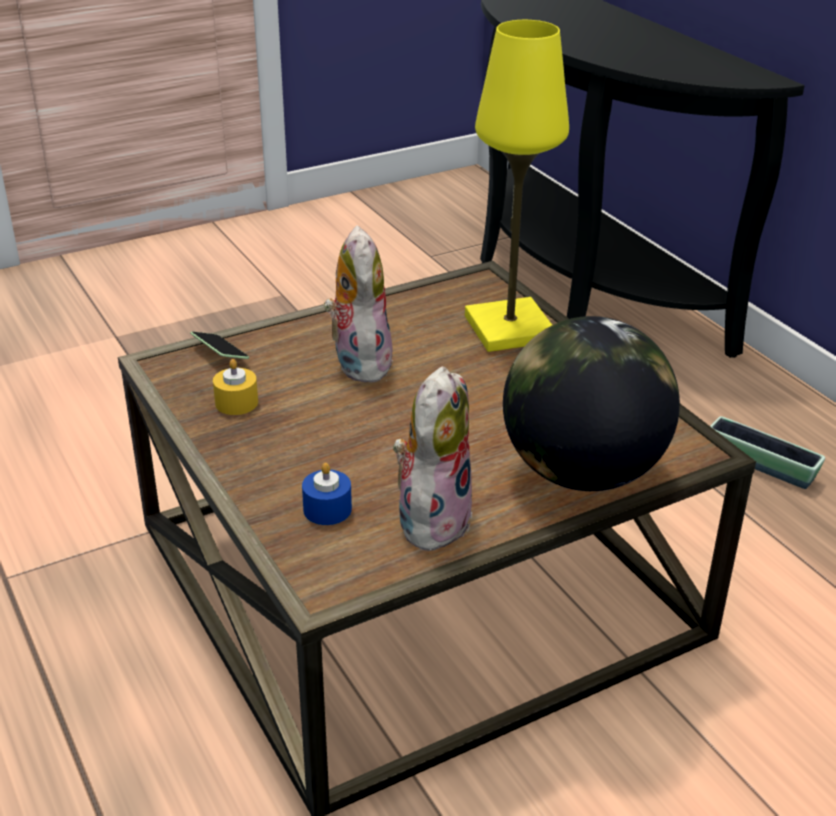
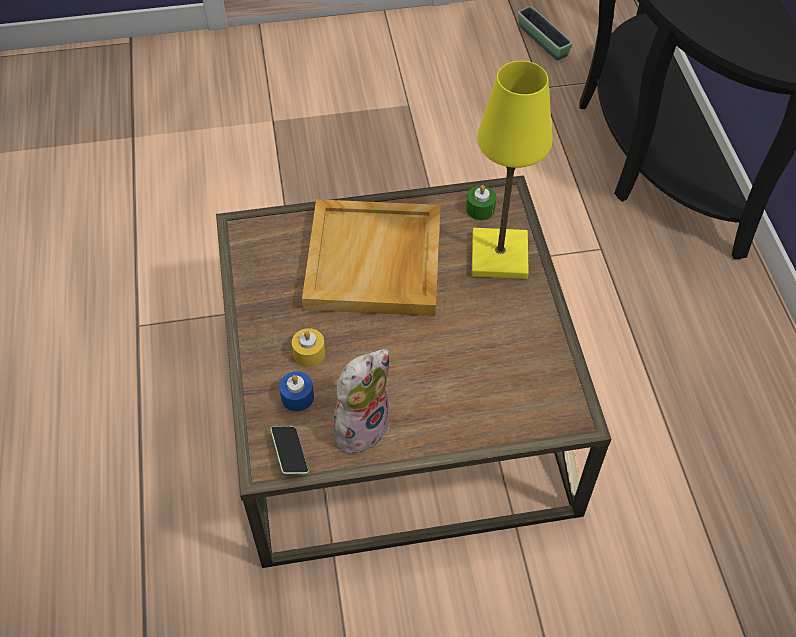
camera: 20 degrees right, 20 degrees up
phone [190,331,249,359] -> phone moved to [270,426,309,474]
yellow candle [213,359,258,415] -> yellow candle moved to [292,328,325,367]
plush toy [324,225,395,383] -> beige tray [302,199,441,316]
globe [503,316,680,491] -> none
planter [710,416,825,489] -> planter moved to [518,6,573,60]
none -> green candle [466,185,496,220]

